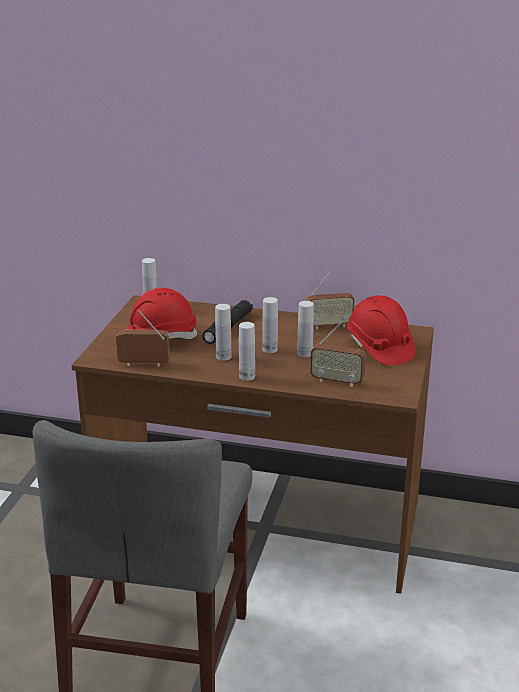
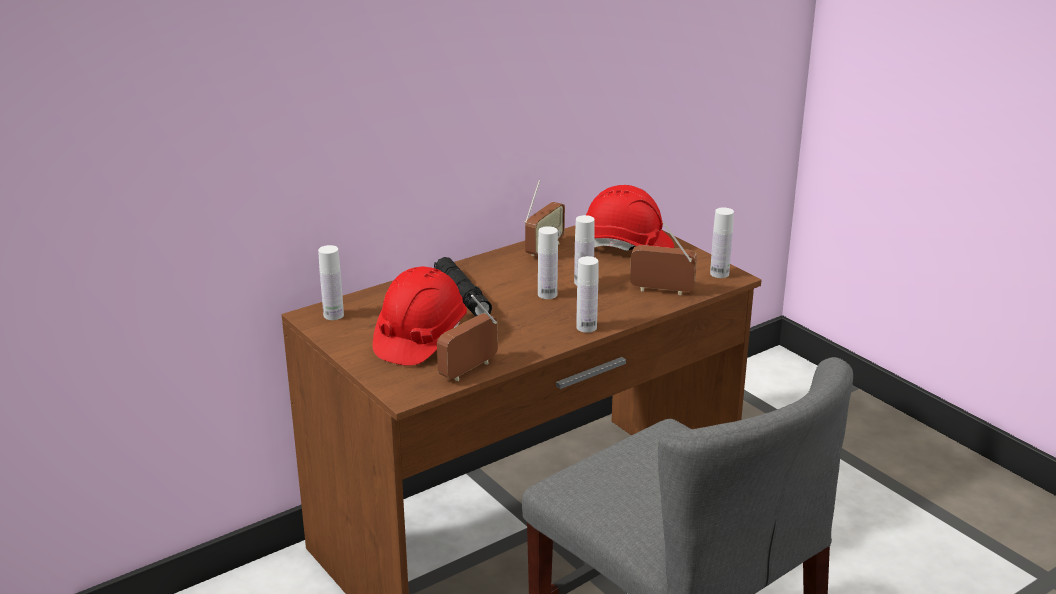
camera: 50 degrees left, 0 degrees up
white bottle [215,304,231,361] -> white bottle moved to [710,207,734,278]
radio [310,321,365,387] -> radio turned 135 degrees counterclockwise [630,222,697,295]

